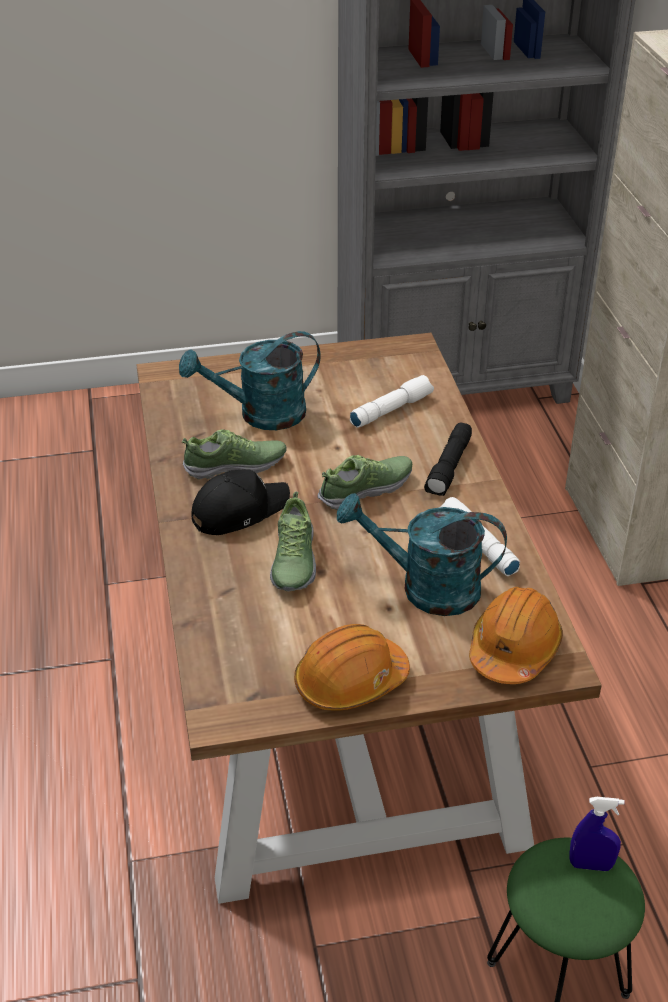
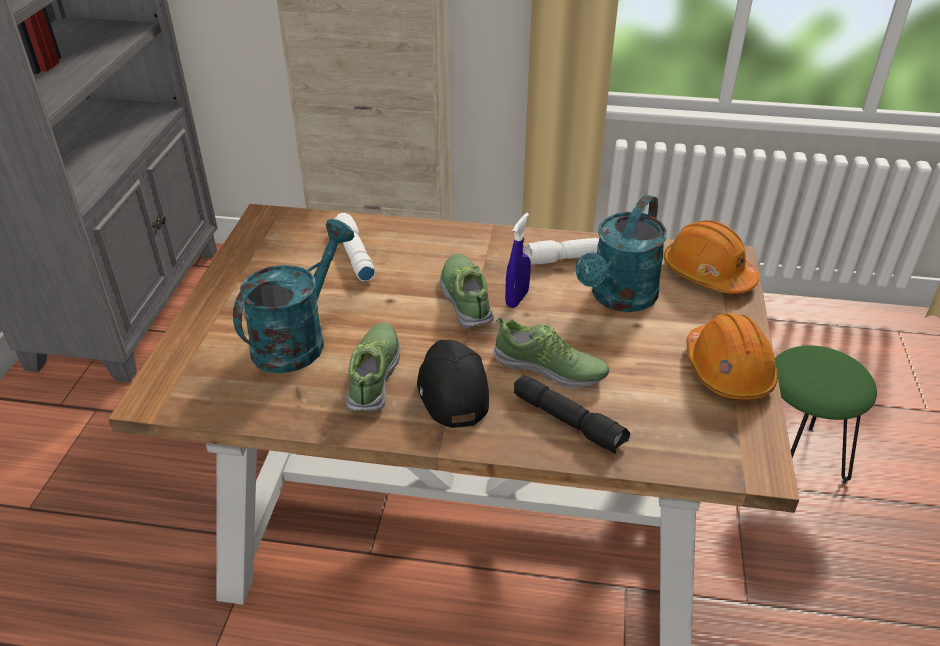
camera: 70 degrees left, 0 degrees up
turquoise watering can [179,331,321,430] -> turquoise watering can turned 150 degrees counterclockwise [233,219,354,373]
black flashlight [424,423,472,496] -> black flashlight moved to [514,374,630,454]
blue spray bottle [570,797,625,871] -> blue spray bottle moved to [505,213,531,308]

